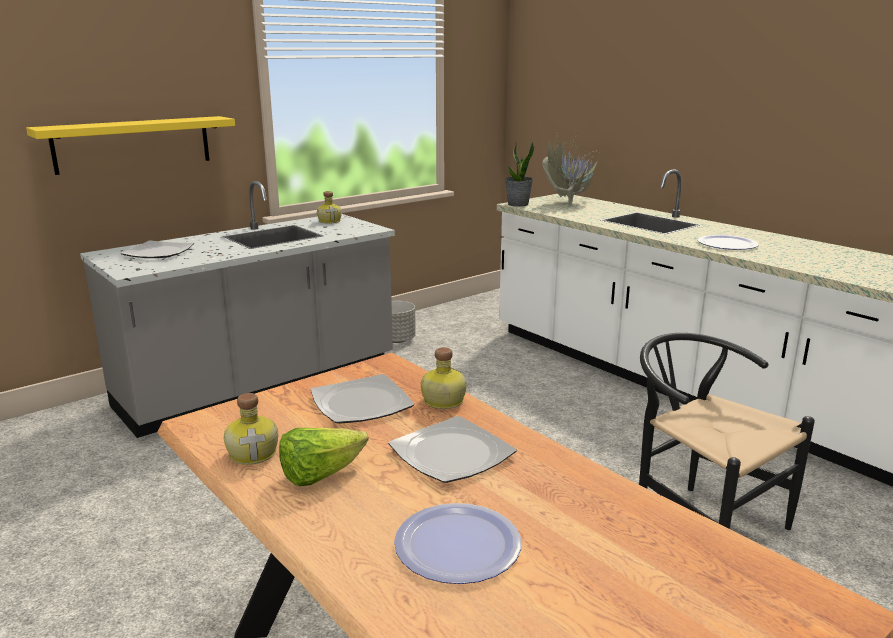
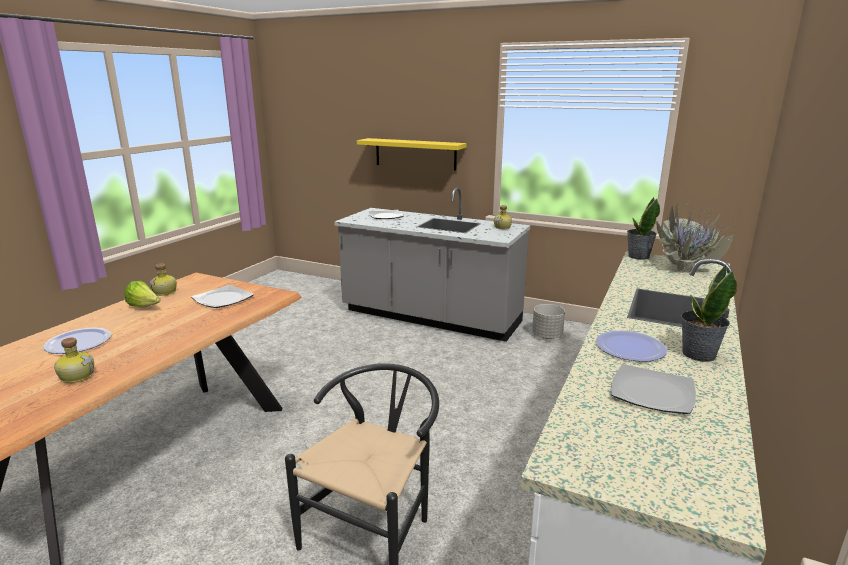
camera: 65 degrees right, 0 degrees up
plate [389,416,517,483] -> plate moved to [611,364,696,414]
bottle [421,347,467,409] -> bottle moved to [54,338,94,383]
none -> potted plant [681,265,737,362]

